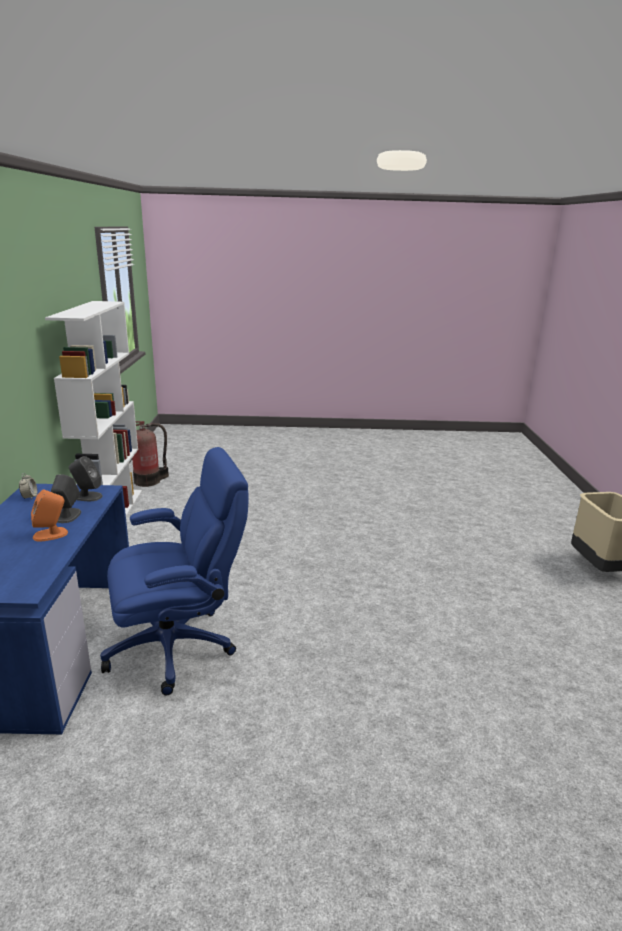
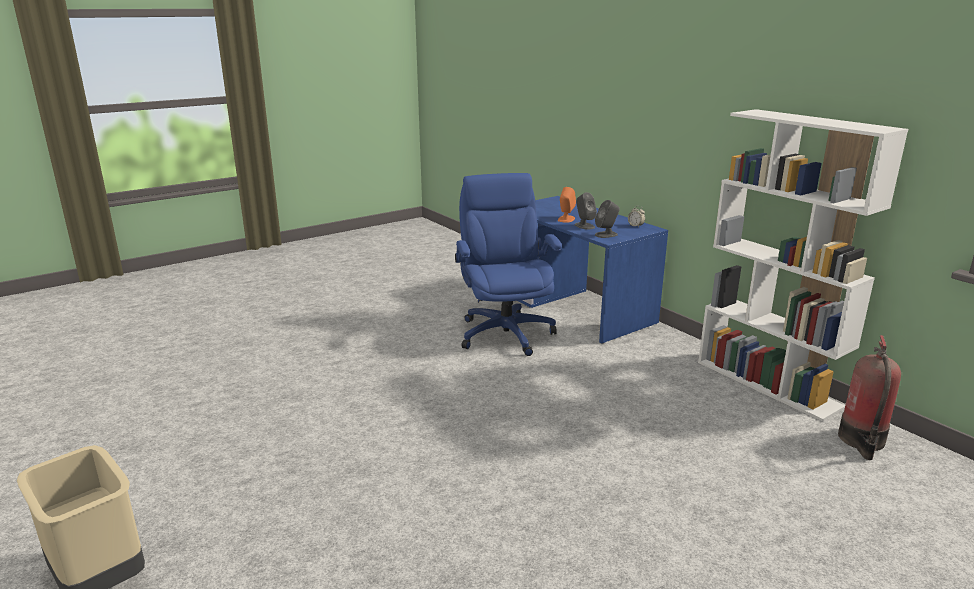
camera: 145 degrees right, 0 degrees up
blue office chair [100,447,249,695] -> blue office chair turned 135 degrees clockwise [455,173,562,356]

